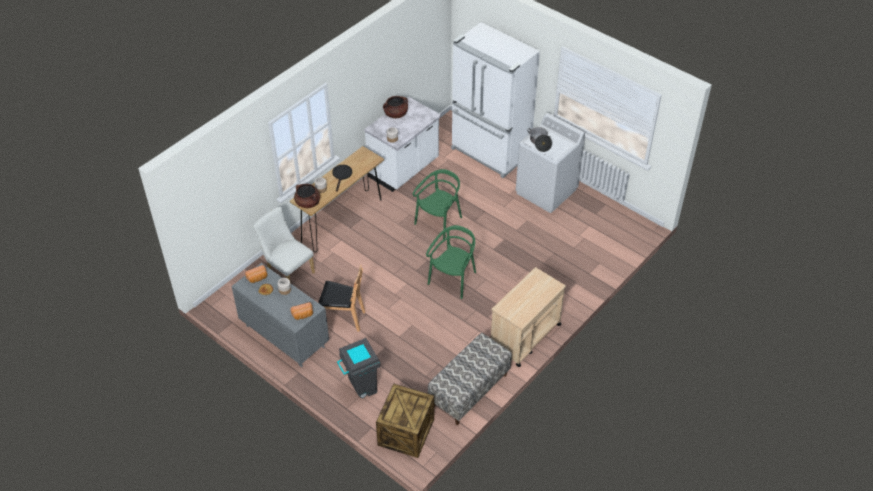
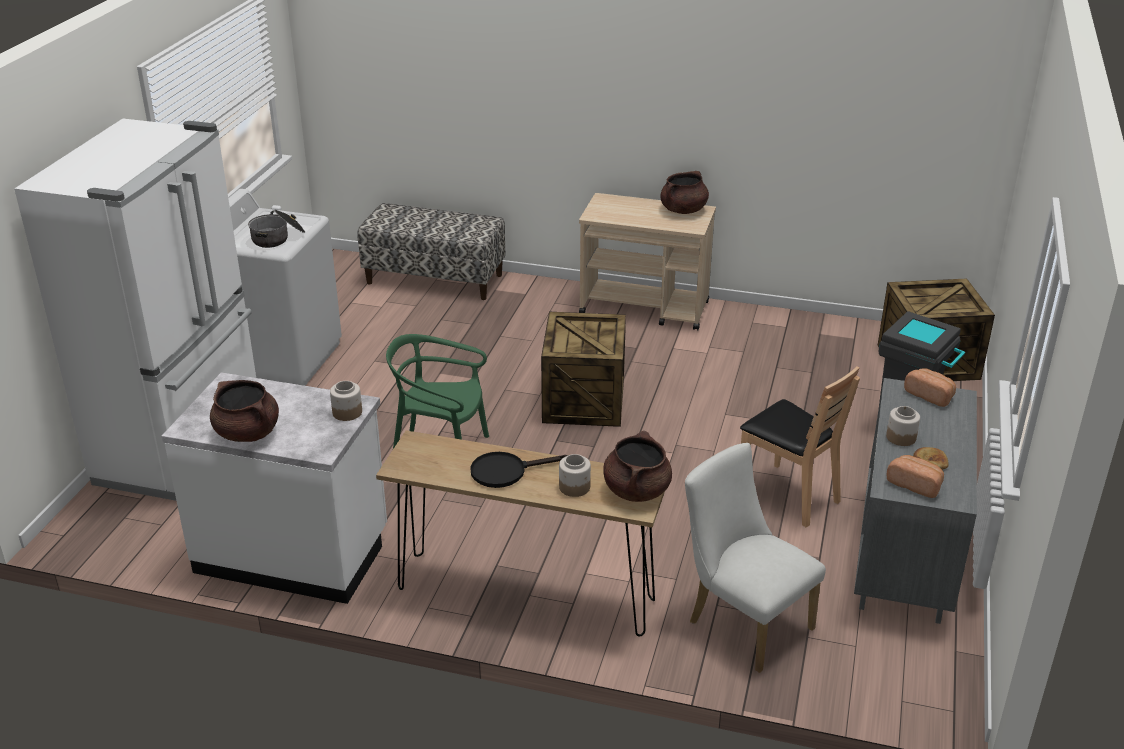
camera: 115 degrees left, 15 degrees down
white chair [253,207,315,283] -> white chair turned 120 degrees clockwise [685,443,826,673]
brown chair [318,264,365,332] -> brown chair turned 150 degrees clockwise [740,366,860,527]
green chair [426,225,476,299] -> crate [541,312,626,427]
bench [428,333,512,425] -> bench moved to [357,203,505,300]
none -> brown cooking pot [661,171,709,214]

